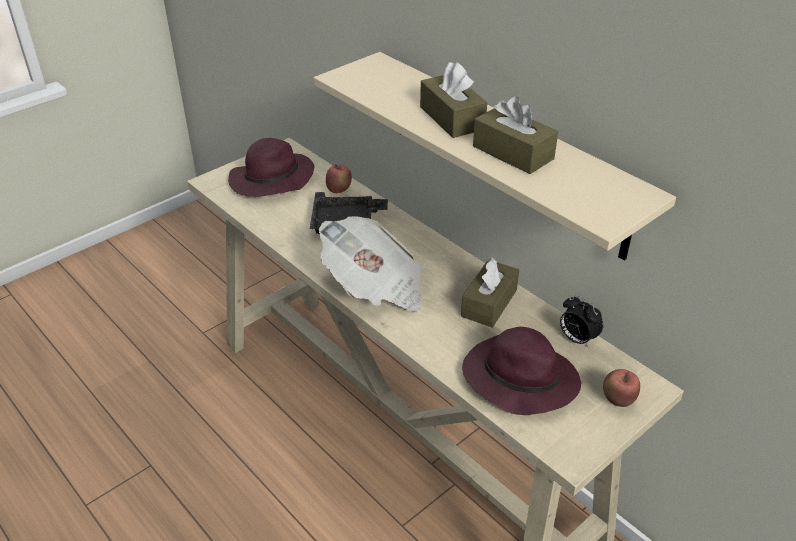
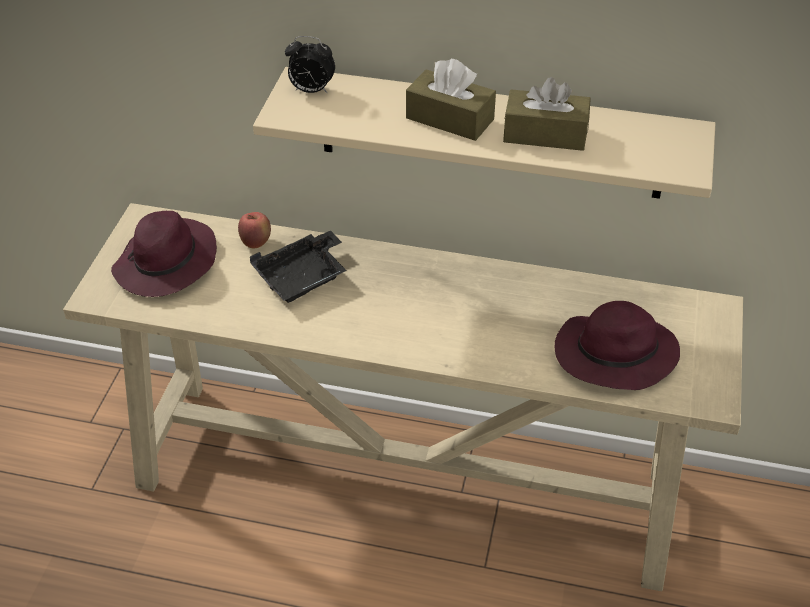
camera: 35 degrees left, 5 degrees up
newspaper [319,216,423,311] -> none
brown tissue box [461,257,519,328] -> none
alarm clock [560,295,603,347] -> alarm clock moved to [285,36,335,93]
apple [603,369,640,407] -> none

